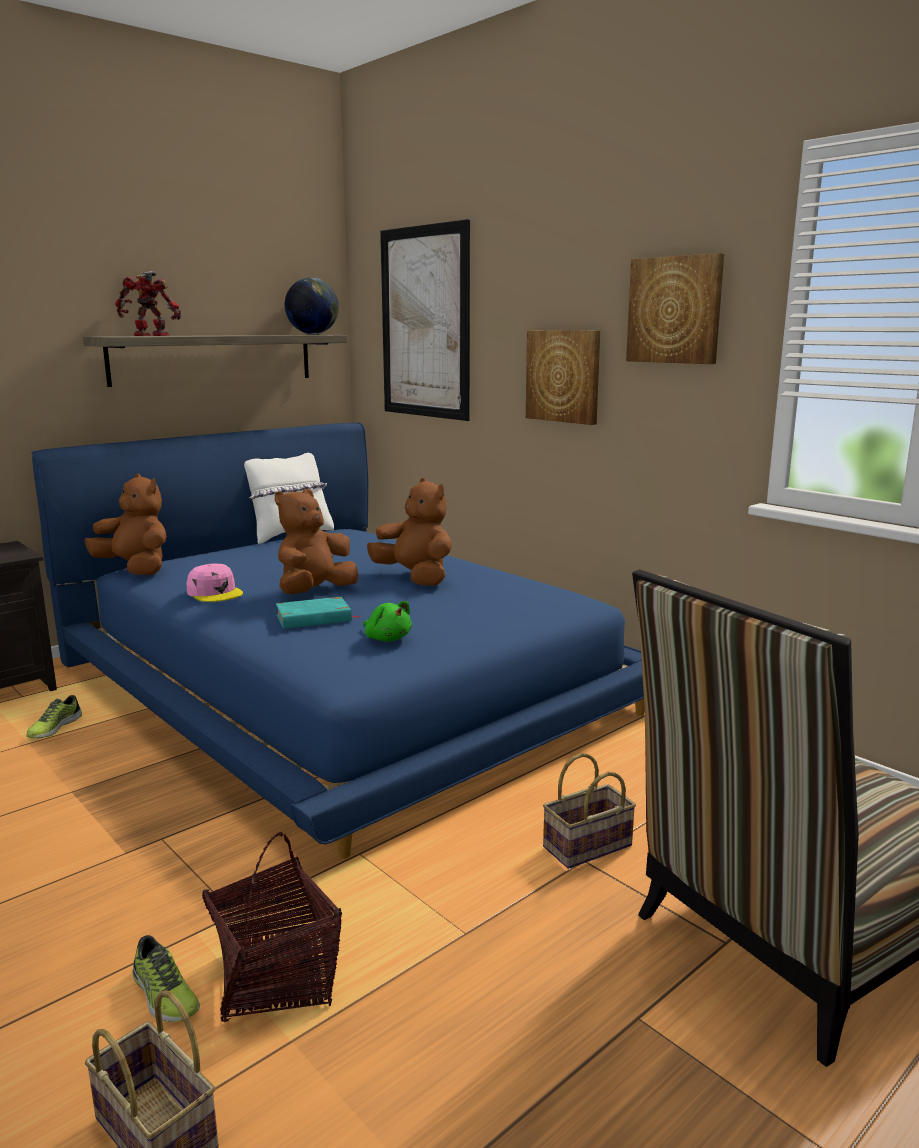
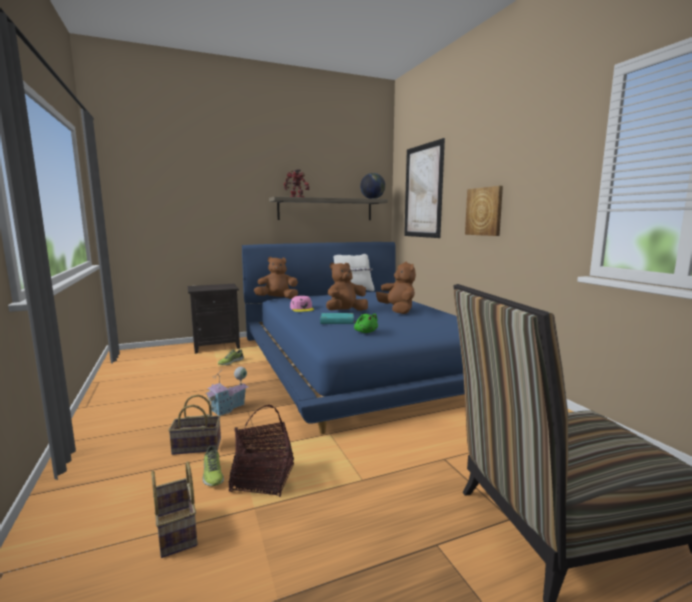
camera: 20 degrees right, 5 degrees down
brown plush toy [84,474,166,575] -> brown plush toy turned 60 degrees counterclockwise [254,257,298,299]
basket [543,753,636,869] -> basket moved to [168,395,221,455]
picture [626,253,724,364] -> none
none -> toy house [204,367,248,416]

